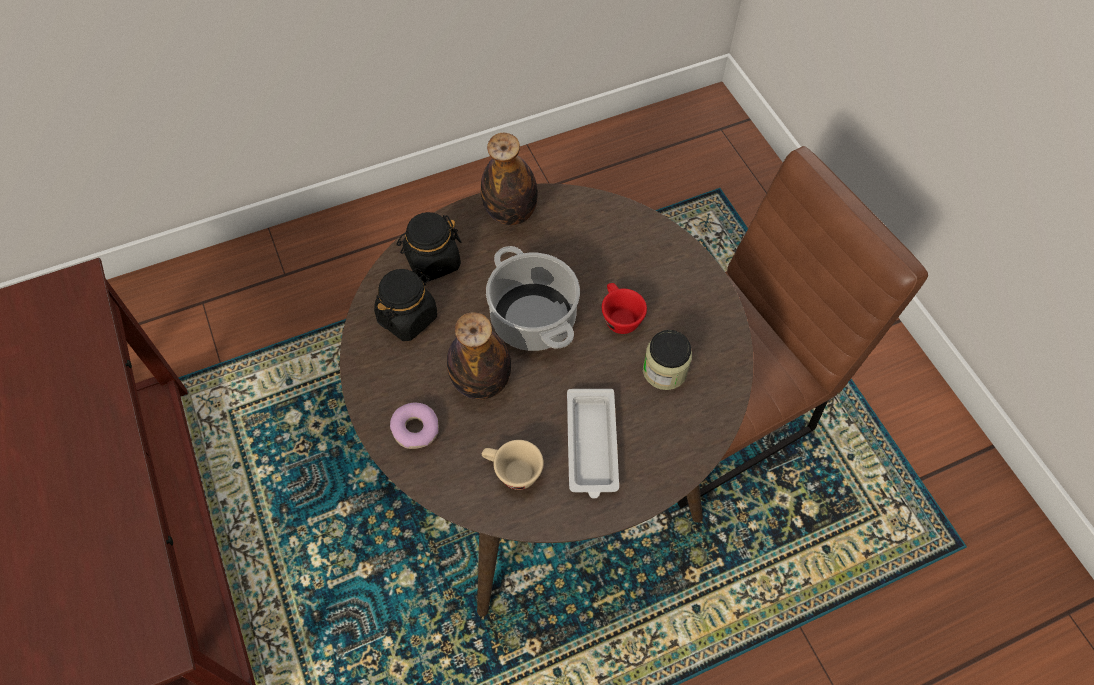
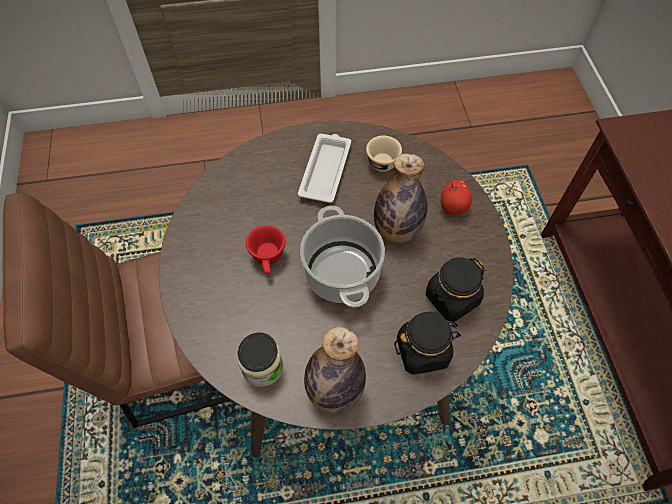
camera: 165 degrees left, 0 degrees up
donut [390,403,439,449] -> apple [441,180,472,215]
jar [643,330,692,390] -> jar moved to [237,332,283,387]

